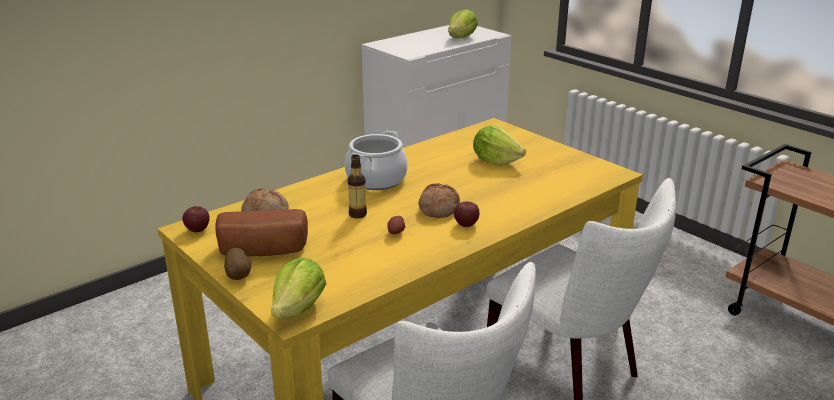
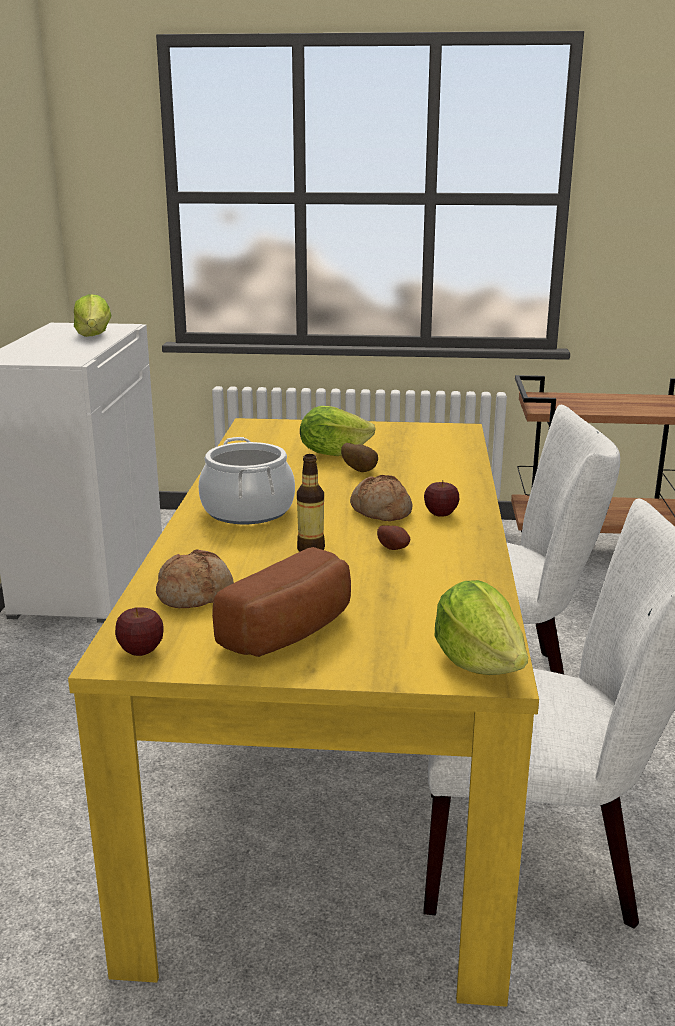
camera: 45 degrees left, 5 degrees down
potato [224,247,251,280] -> potato moved to [341,443,378,472]

